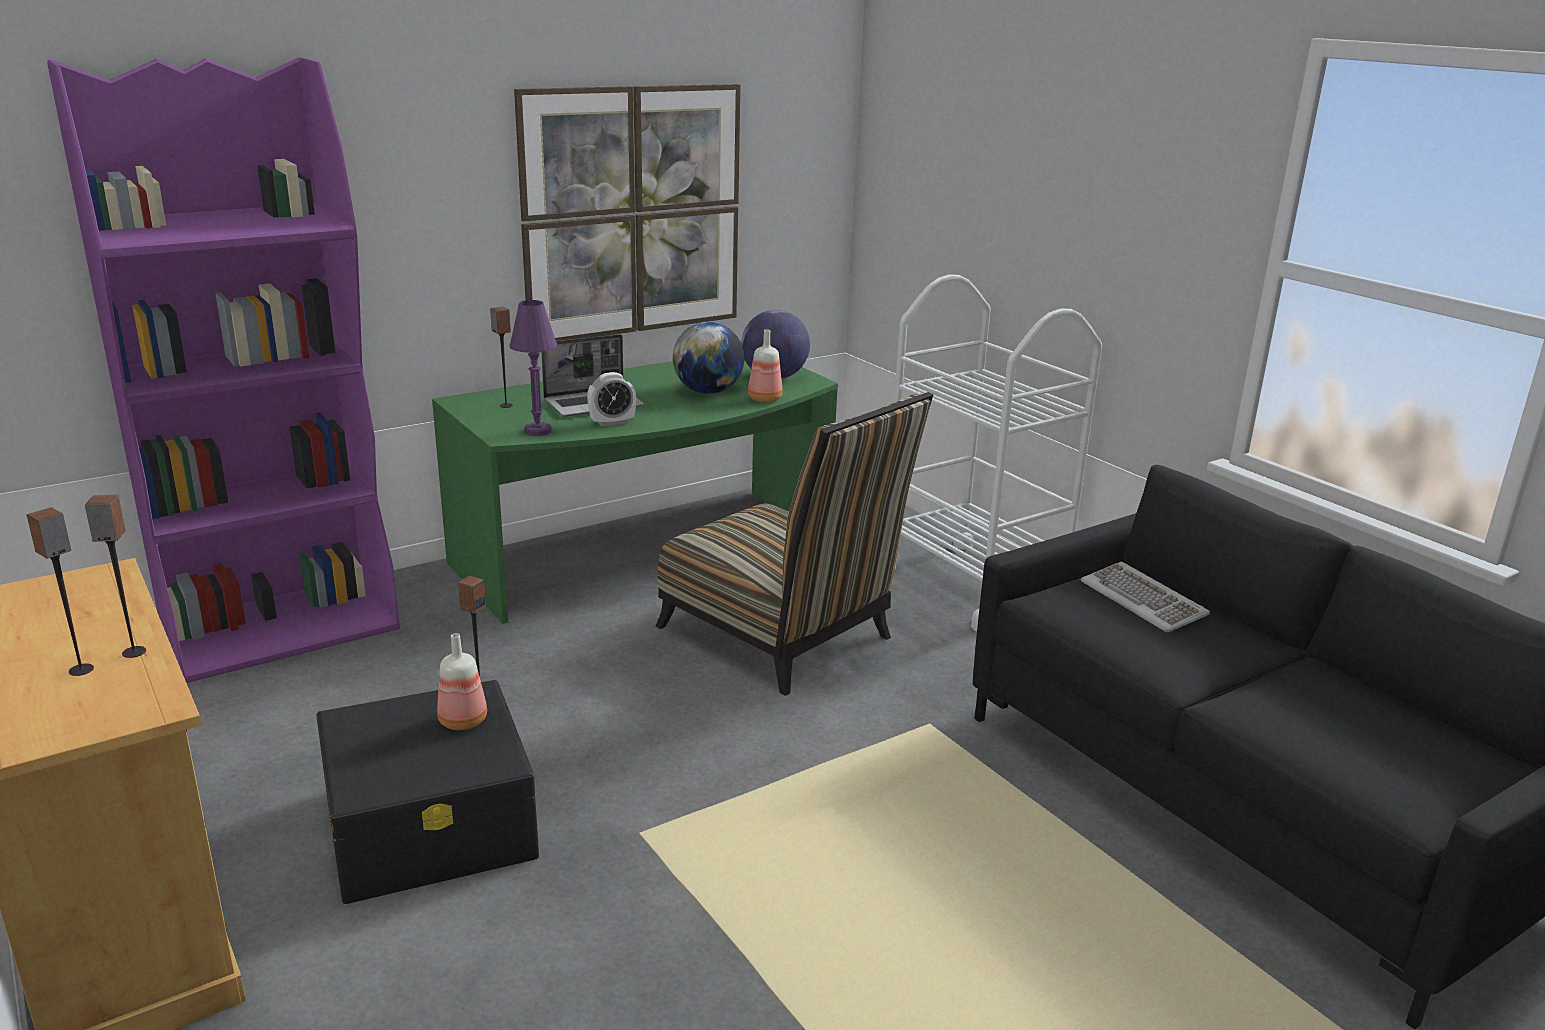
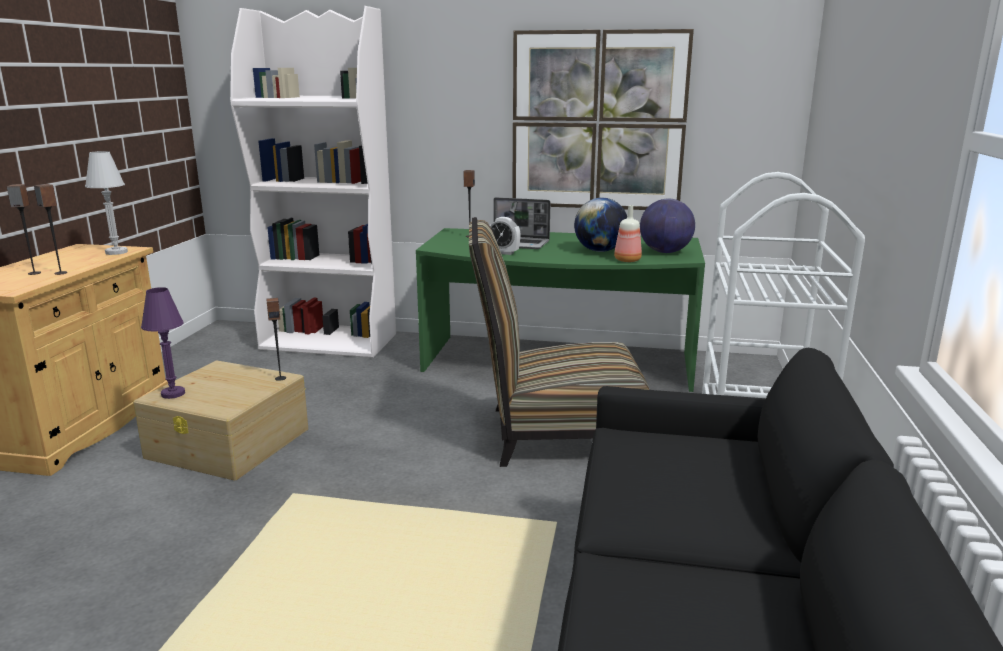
camera: 45 degrees right, 5 degrees down
purple bookcase [47,57,400,683] -> white bookcase [230,6,396,358]
black storage box [317,680,539,904] -> beige storage box [133,360,308,480]
bottle [437,633,487,730] -> none
purple table lamp [509,300,557,436] -> purple table lamp moved to [141,287,185,399]
chair [655,392,933,696] -> chair turned 90 degrees clockwise [469,217,650,467]
keyboard [1081,562,1210,633] -> none
none -> white table lamp [85,151,128,255]

